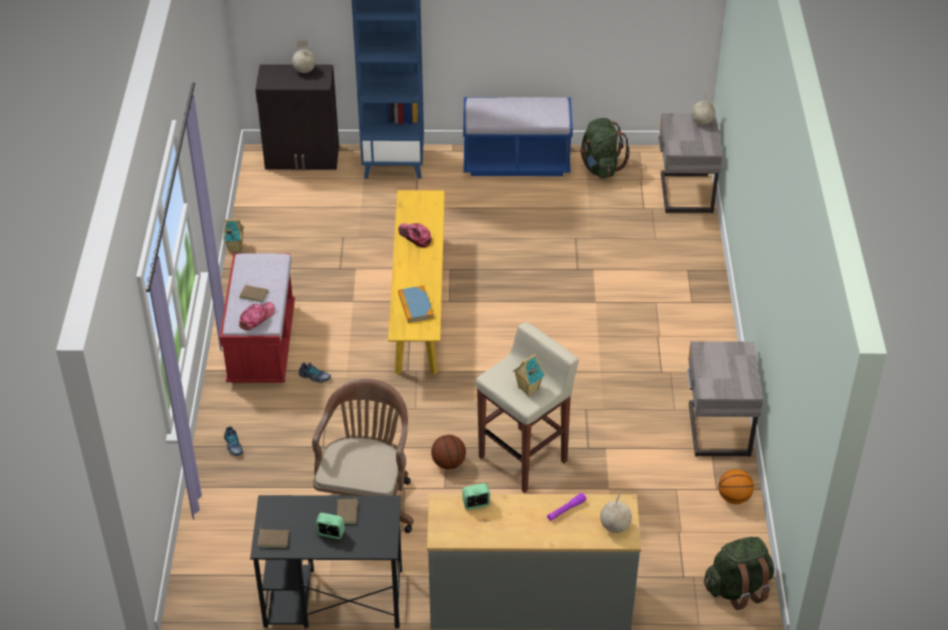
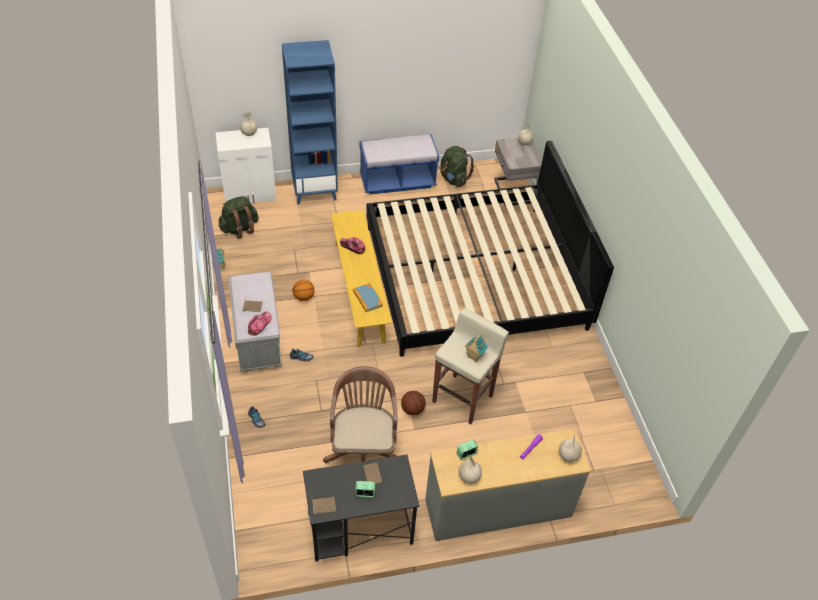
camera: 15 degrees left, 5 degrees up
red bench [219,253,295,383] -> grey bench [228,271,282,372]
black cabinet [255,64,339,170] -> white cabinet [216,128,276,203]
grey nightstand [687,341,763,457] -> none
green backpack [704,537,774,610] -> green backpack moved to [218,196,259,239]
basketball [718,469,754,504] -> basketball moved to [293,279,315,301]
none -> bed [366,141,614,357]
none -> globe [459,455,482,484]

